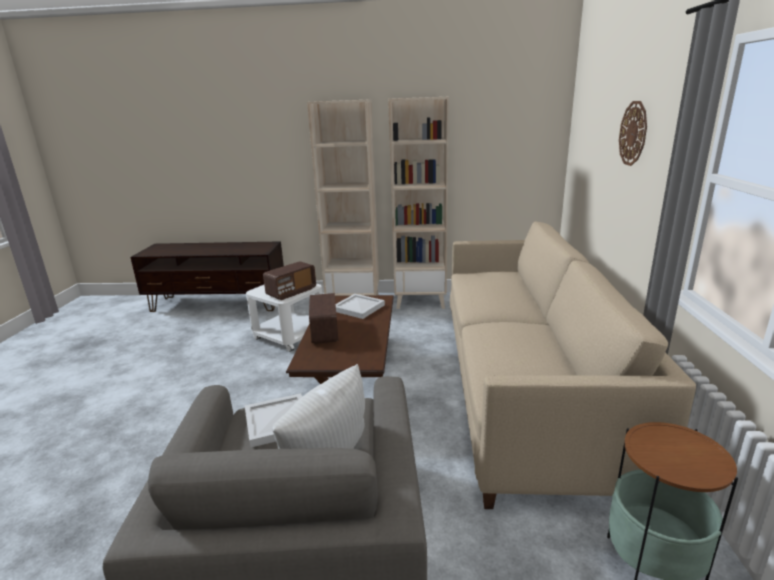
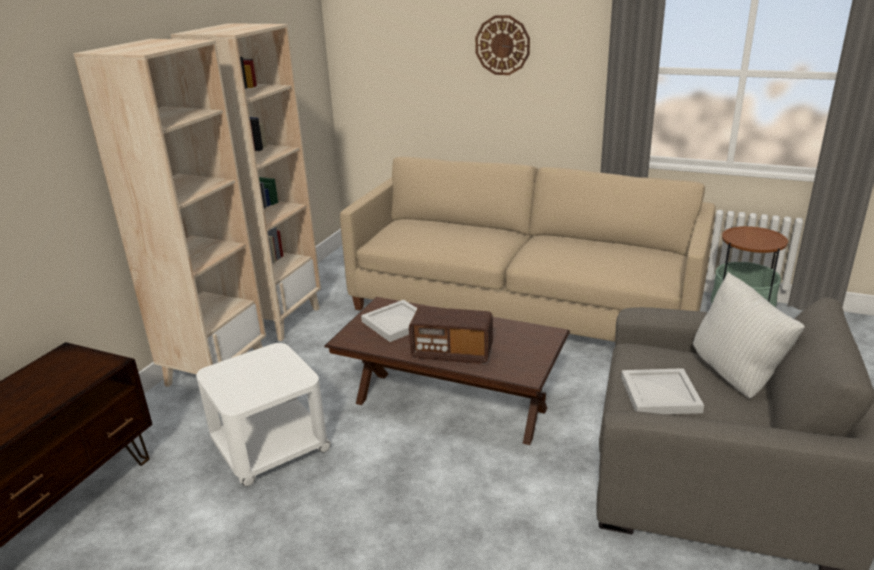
camera: 70 degrees left, 5 degrees up
radio [263,261,316,300] -> none

